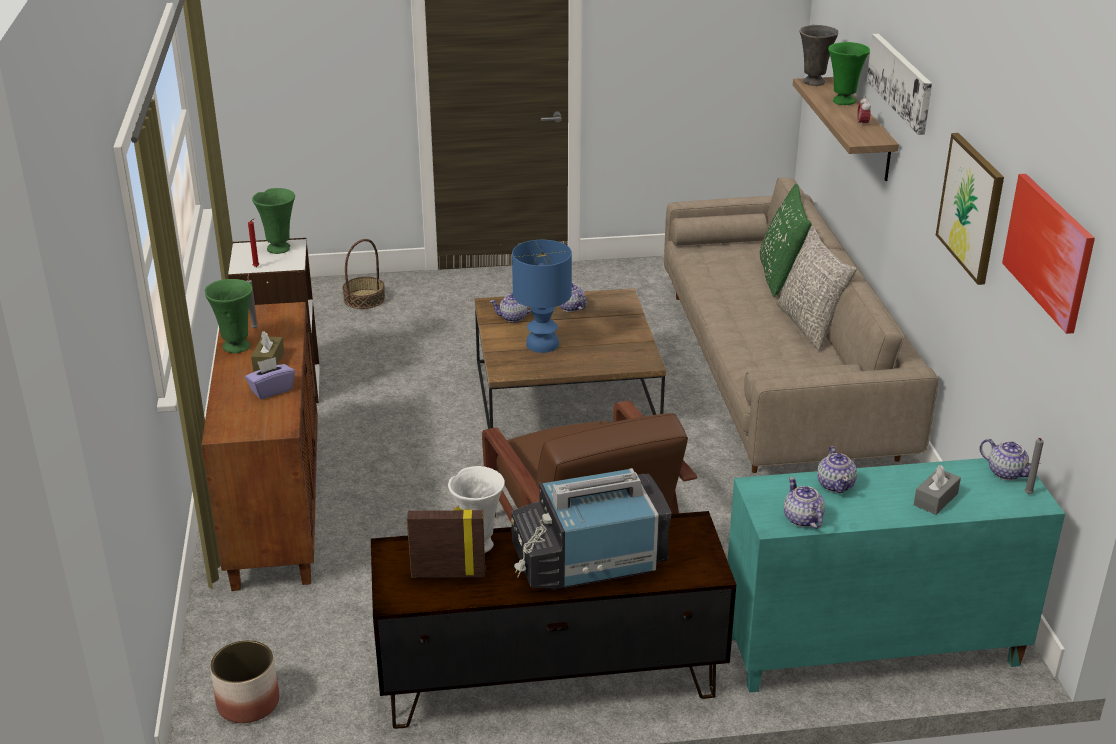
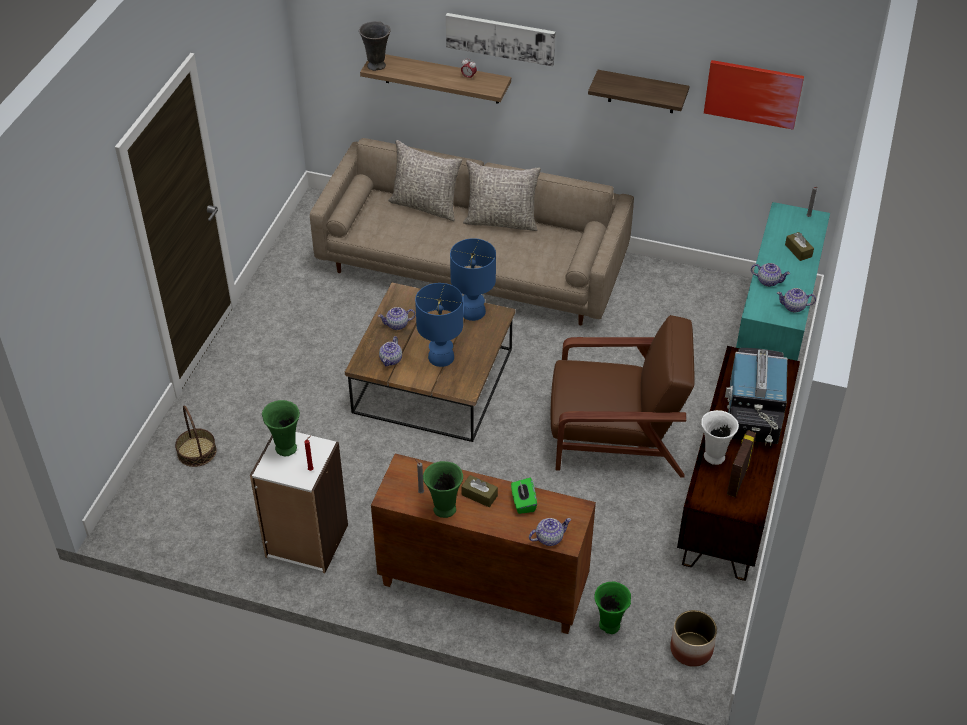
camera: 65 degrees left, 15 degrees up
purple tissue box [245,357,295,399] -> green tissue box [511,478,537,514]
green pillow [760,184,812,297] -> grey pillow [388,140,462,221]
green vase [828,42,870,105] -> green vase moved to [594,582,631,634]
grey tissue box [914,465,961,515] -> brown tissue box [785,232,814,261]
picture [936,133,1004,285] -> shelf [588,70,689,113]
teapot [980,439,1042,480] -> teapot moved to [529,518,571,546]
none -> blue table lamp [450,238,496,321]

